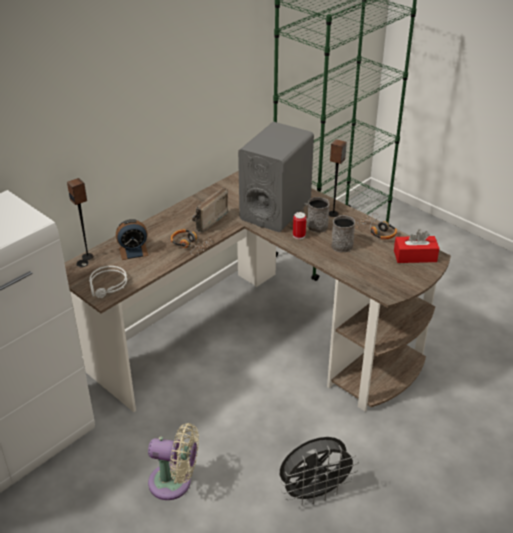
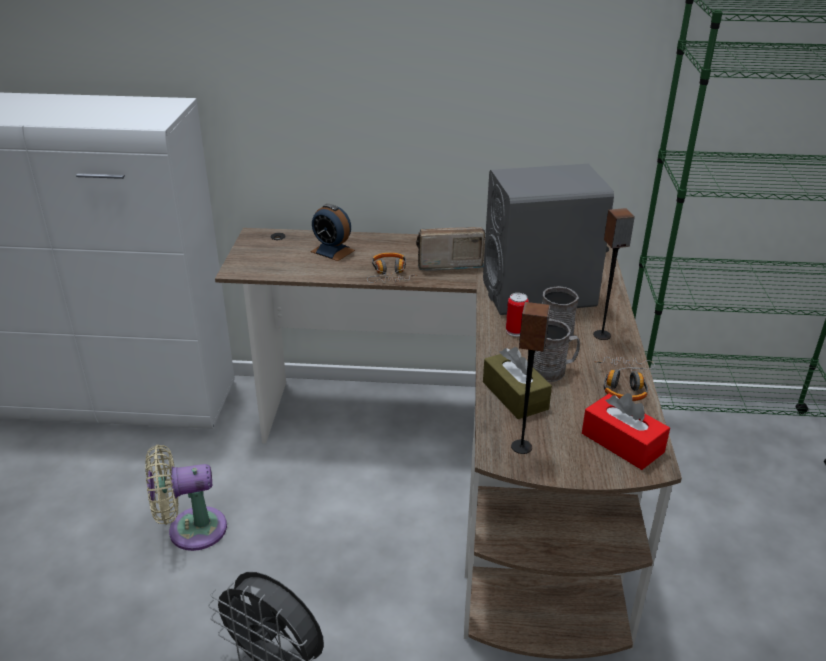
camera: 50 degrees right, 5 degrees down
speaker [67,178,94,260] -> speaker moved to [511,302,550,454]
grey headphones [89,266,127,298] -> none
beige fan [148,423,199,500] -> beige fan turned 105 degrees clockwise [145,445,227,551]
none -> brown tissue box [483,347,552,419]

